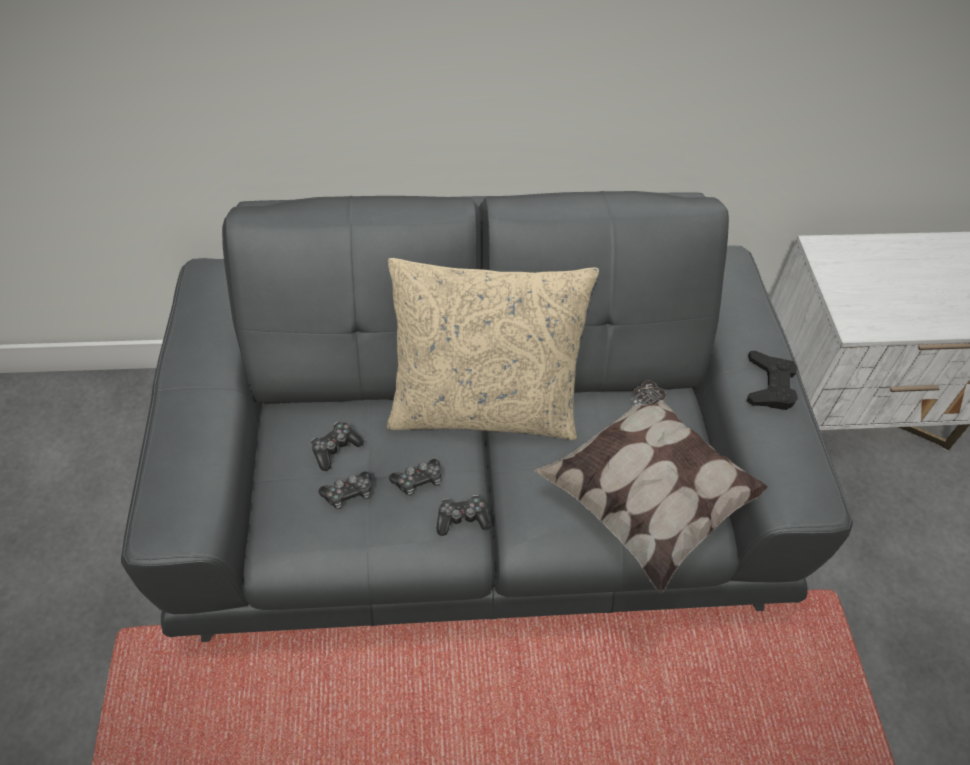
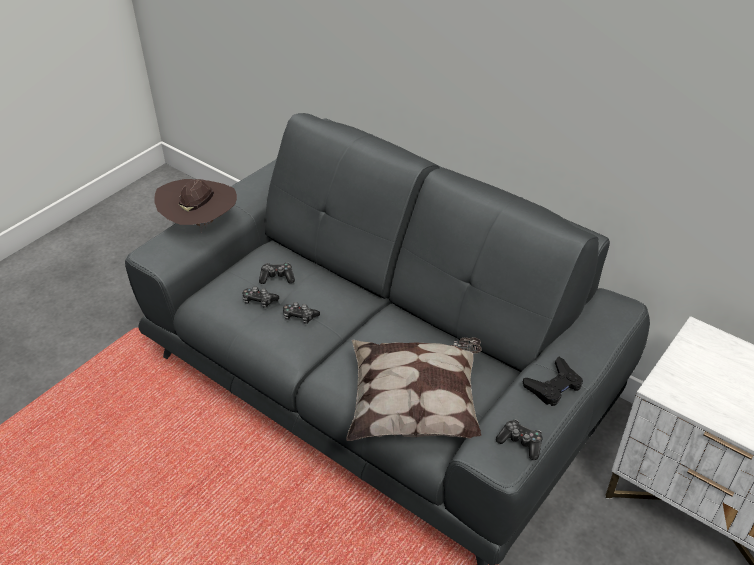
camera: 45 degrees right, 10 degrees down
beige pillow [387,258,599,440] -> none
game controller [437,495,492,536] -> game controller moved to [496,419,543,460]
none -> brown hat [154,179,237,233]

